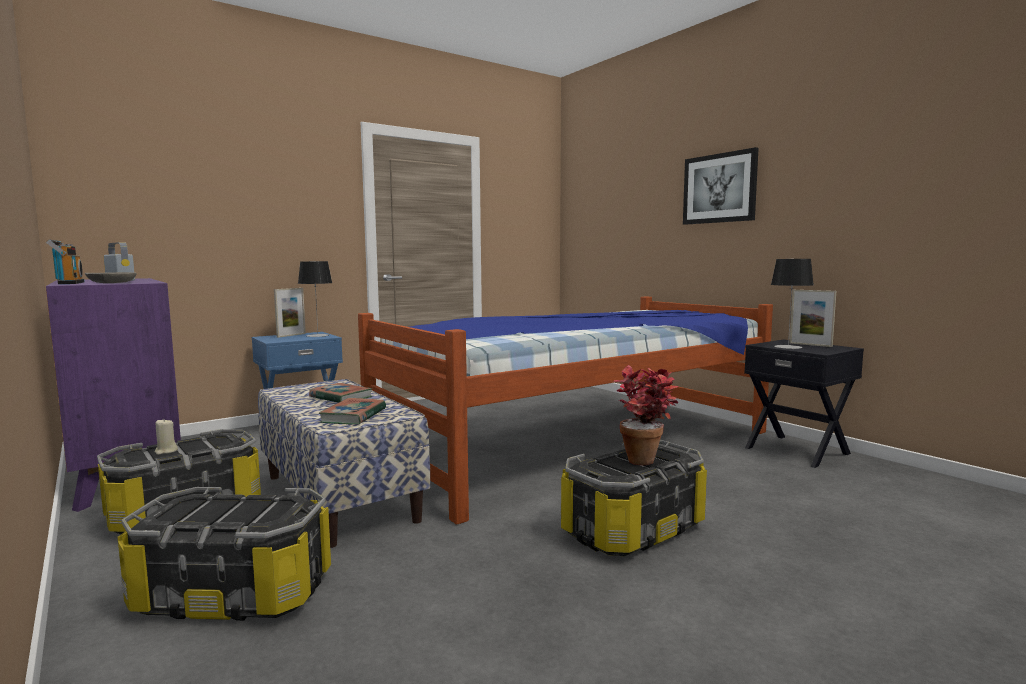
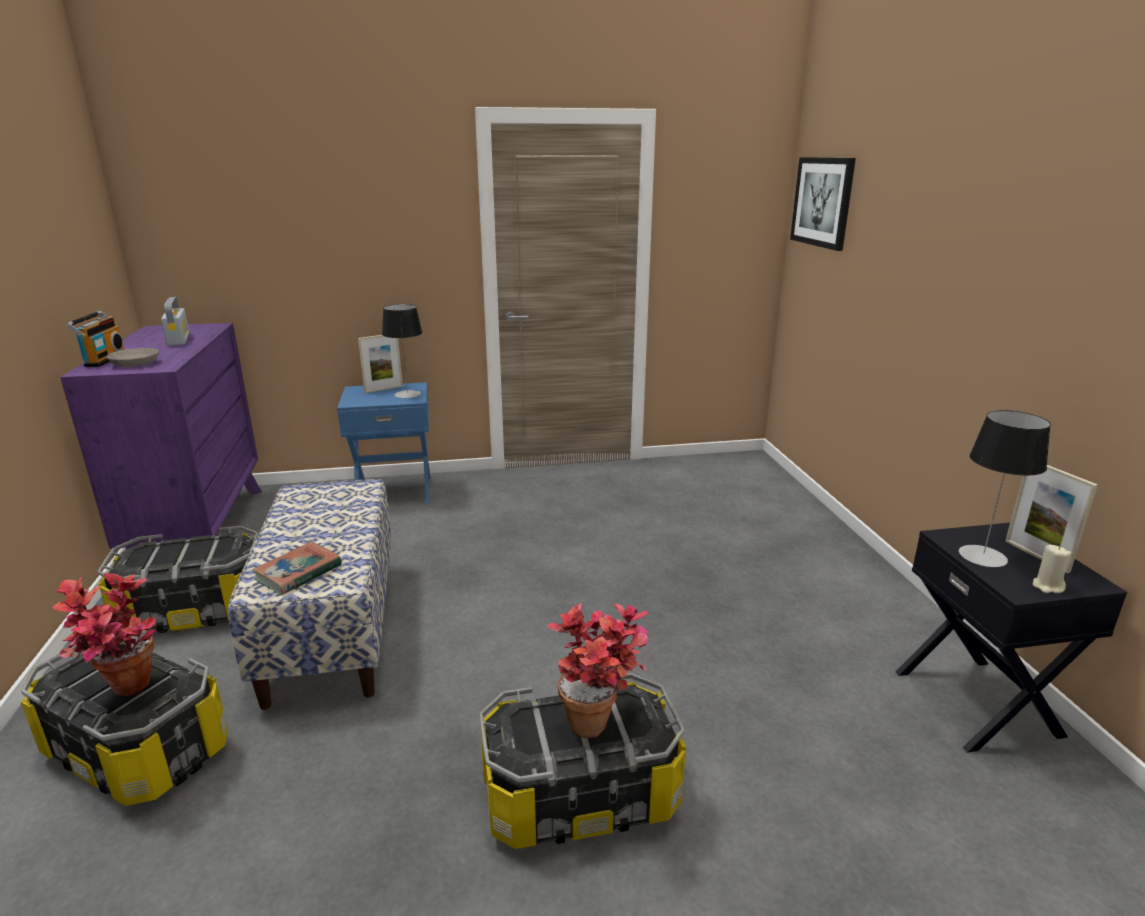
camera: 25 degrees right, 15 degrees up
beige candle [155,418,178,455] -> beige candle moved to [1032,545,1072,593]
book [309,383,372,403] -> none
bed [358,297,773,525] -> none
picture [683,147,759,225] -> picture moved to [790,157,856,251]
none -> potted plant [53,573,156,696]

